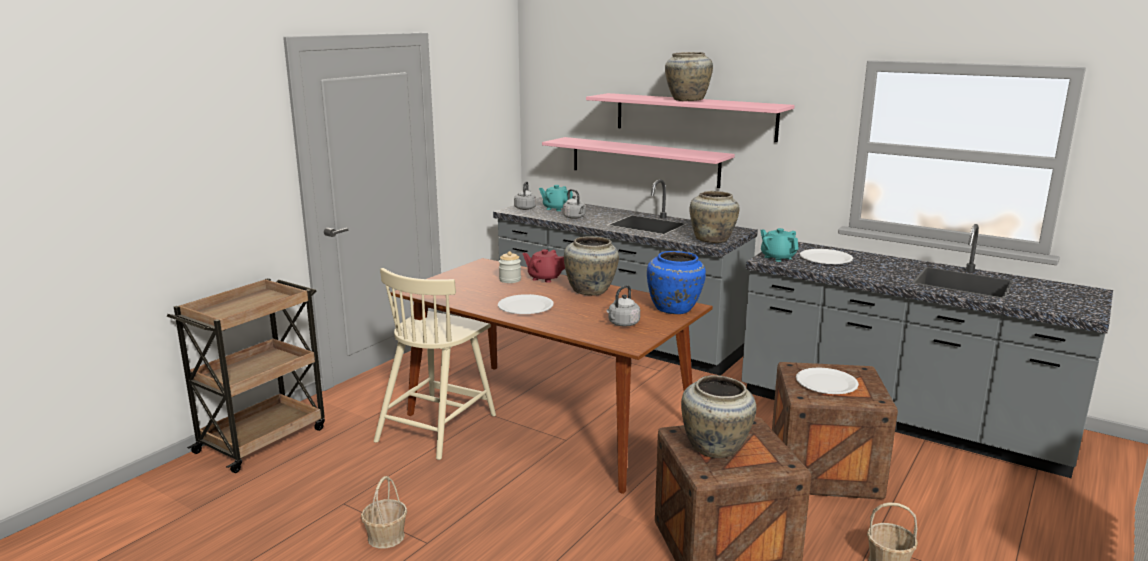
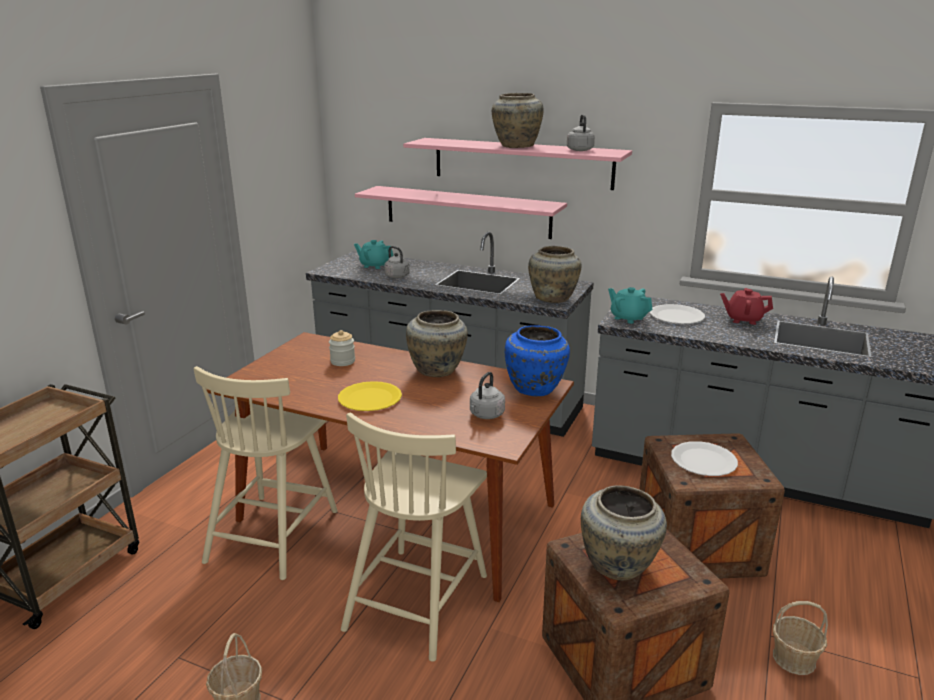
camera: 10 degrees left, 5 degrees up
white plate [498,294,553,314] -> yellow plate [338,381,402,411]
grey kettle [514,181,536,210] -> grey kettle moved to [567,114,595,151]
red teapot [523,249,565,283] -> red teapot moved to [720,288,773,325]
none -> beige chair [341,412,487,662]

